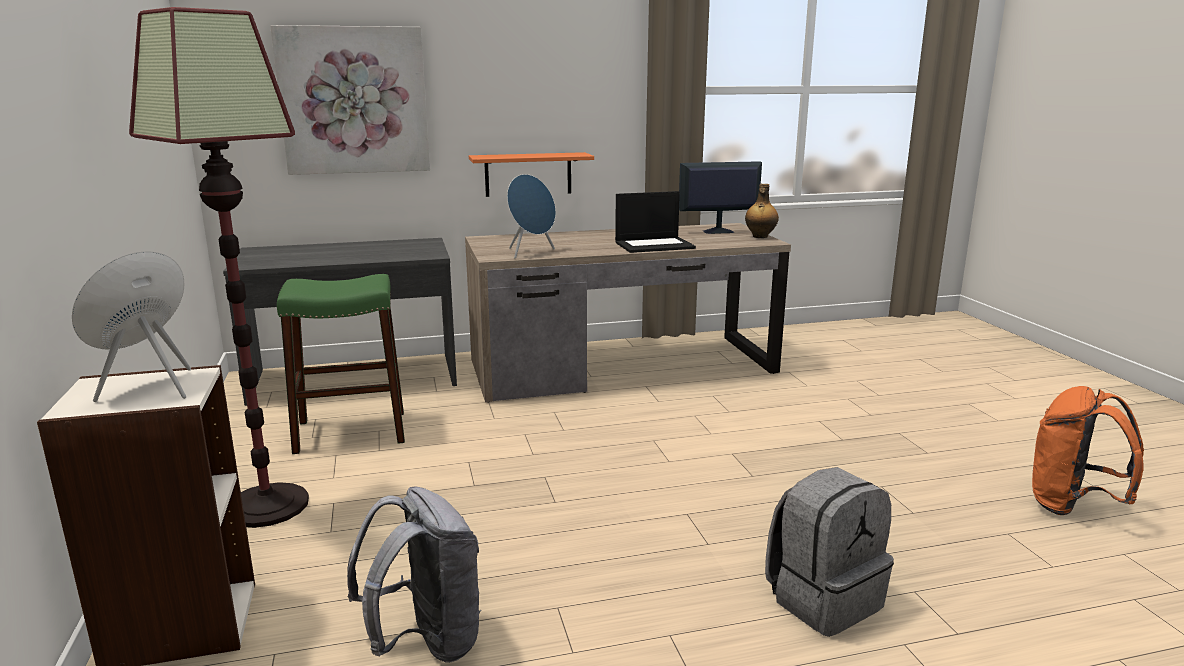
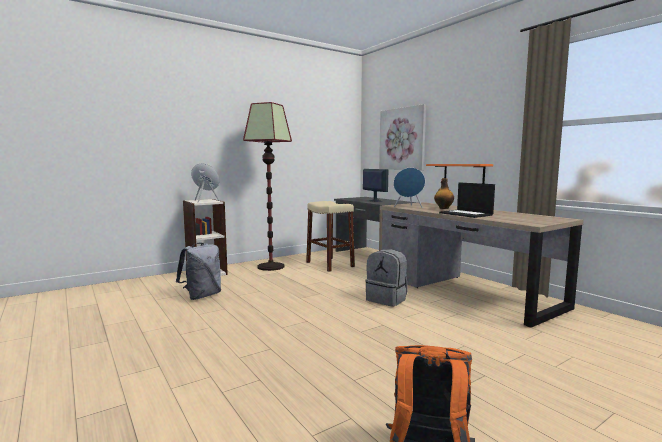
camera: 70 degrees right, 10 degrees down
green stool [277,274,405,454] -> beige stool [306,201,355,272]
monitor [679,161,762,234] -> monitor moved to [363,169,388,202]
bottle [745,184,779,238] -> bottle moved to [434,178,454,209]
grey backpack [765,467,894,637] -> grey backpack moved to [365,249,408,307]

